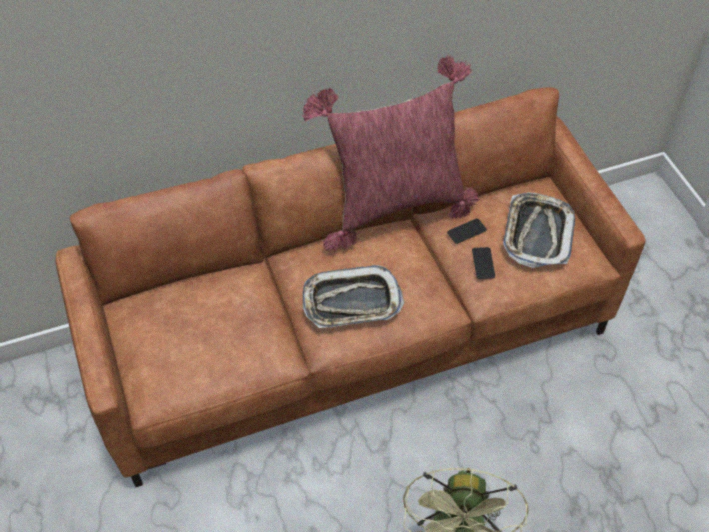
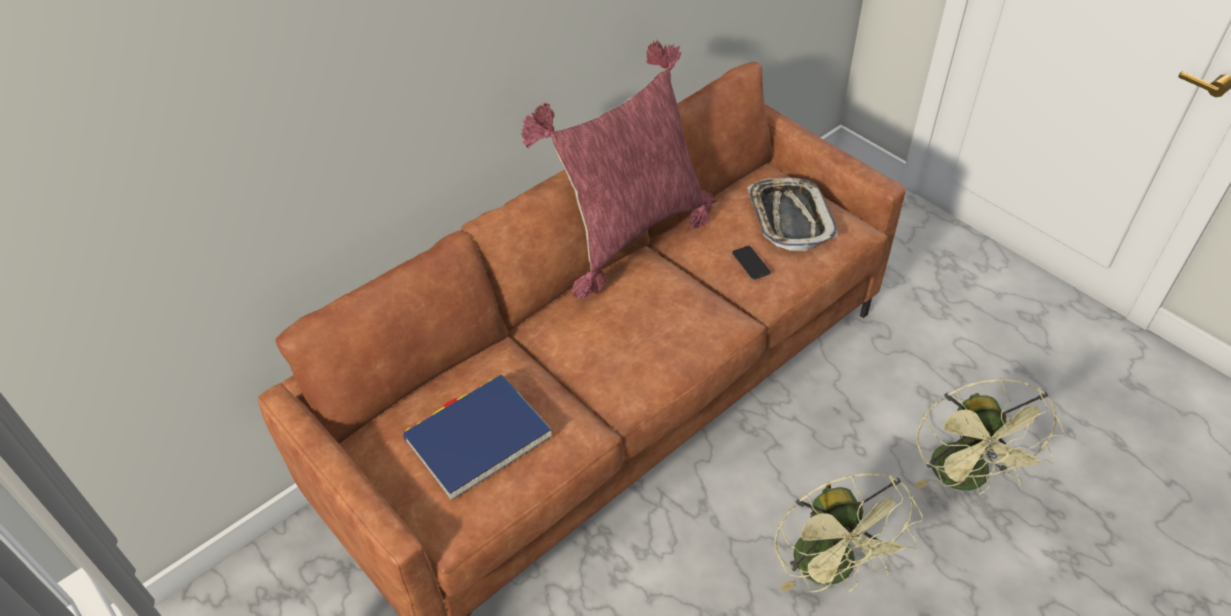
camera: 20 degrees left, 5 degrees down
tray [302,265,404,328] -> none
phone [447,219,487,244] -> none
none -> blue book [403,375,552,501]
none -> green fan [913,378,1064,494]

